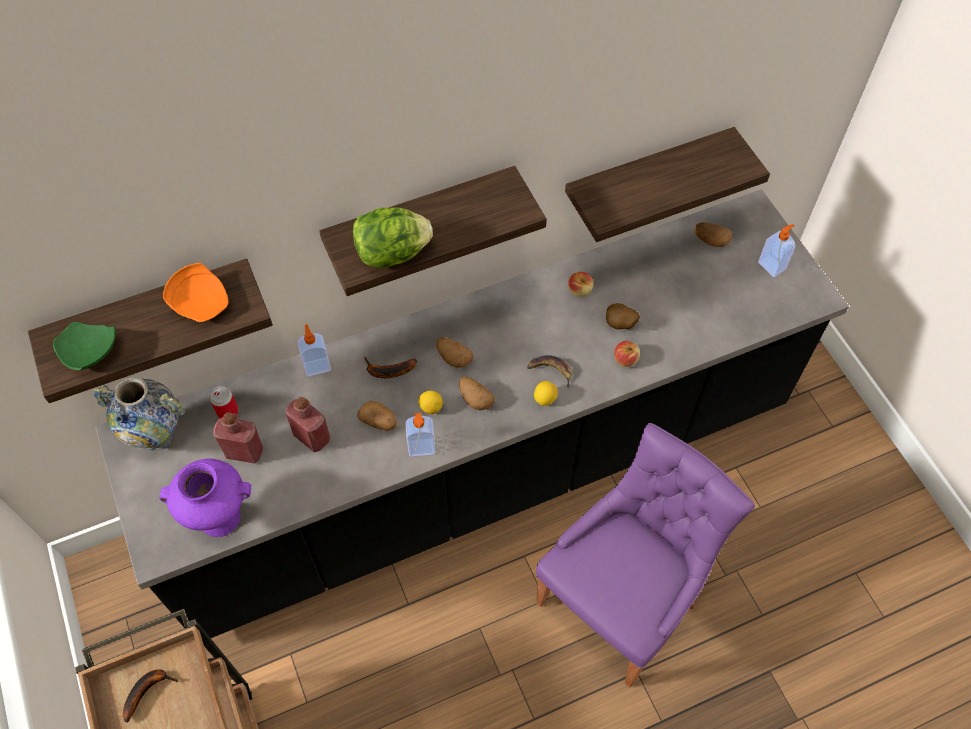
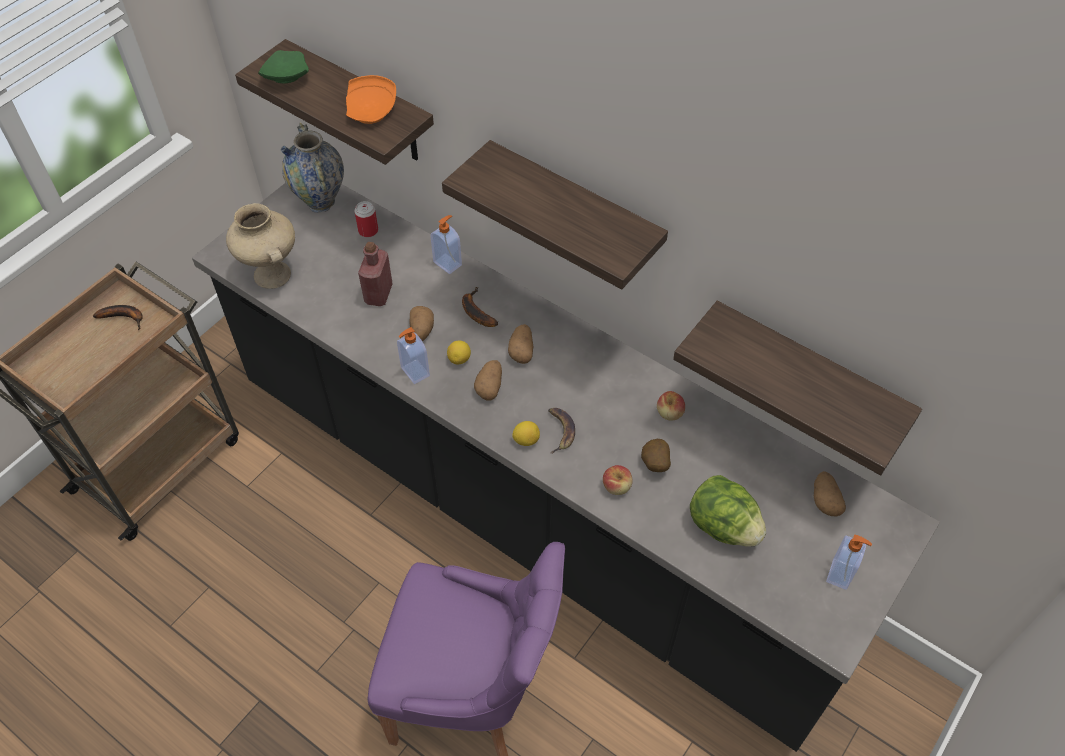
camera: 60 degrees right, 5 degrees down
purple vase [159,458,251,537] -> beige vase [226,203,295,289]
red bottle [213,413,263,464] -> none
lettuce [353,207,433,268] -> lettuce moved to [690,475,766,547]

